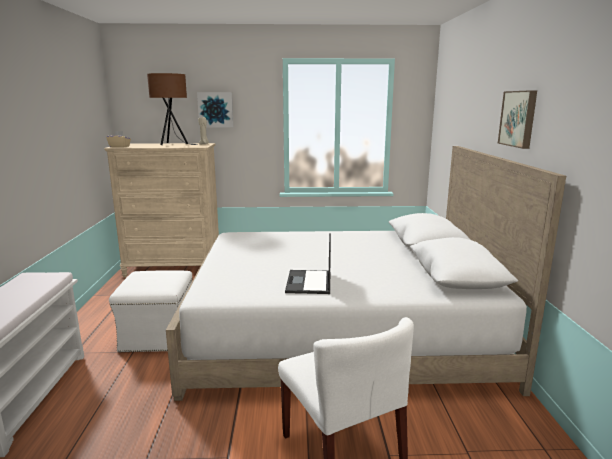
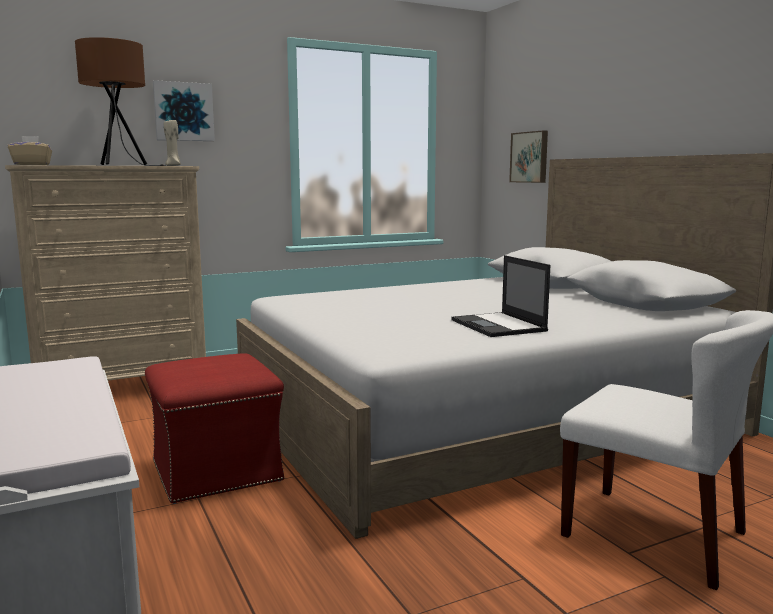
camera: 25 degrees left, 5 degrees down
white ottoman [109,270,192,352] -> red ottoman [145,353,285,504]
picture [498,90,537,149] -> picture moved to [509,131,548,183]

